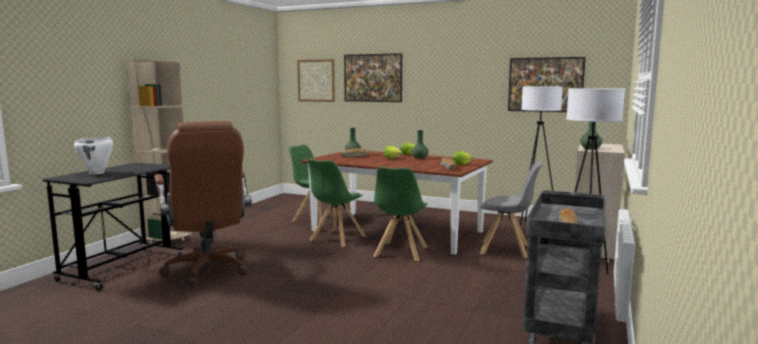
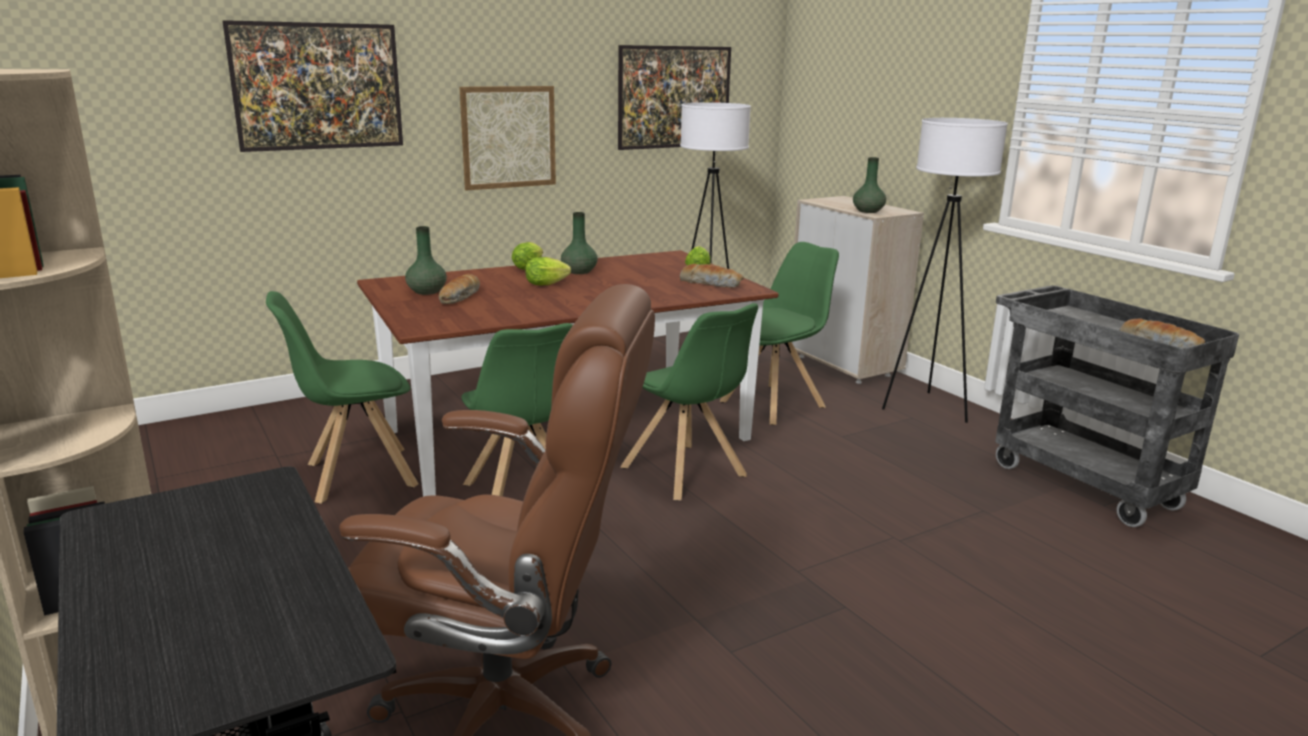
camera: 55 degrees left, 10 degrees up
white cooking pot [74,137,113,175] -> none
picture [297,59,335,102] -> picture moved to [459,85,556,190]
grey chair [479,161,543,259] -> green chair [720,242,839,425]

